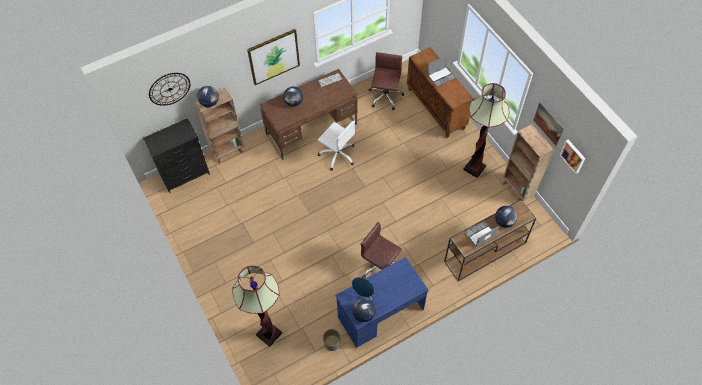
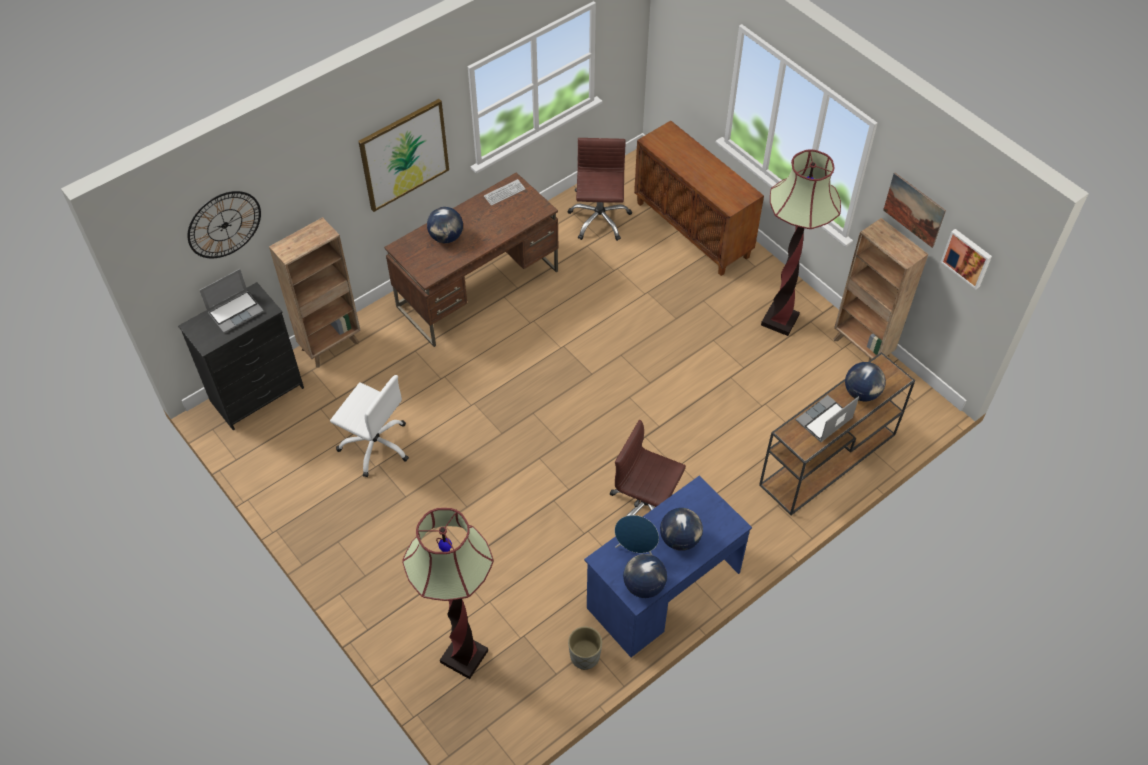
camera: 10 degrees left, 5 degrees down
globe [197,86,219,107] -> globe moved to [660,508,703,551]
white office chair [318,120,355,171] -> white office chair moved to [330,375,409,477]
laptop [427,55,455,87] -> laptop moved to [200,269,264,333]

